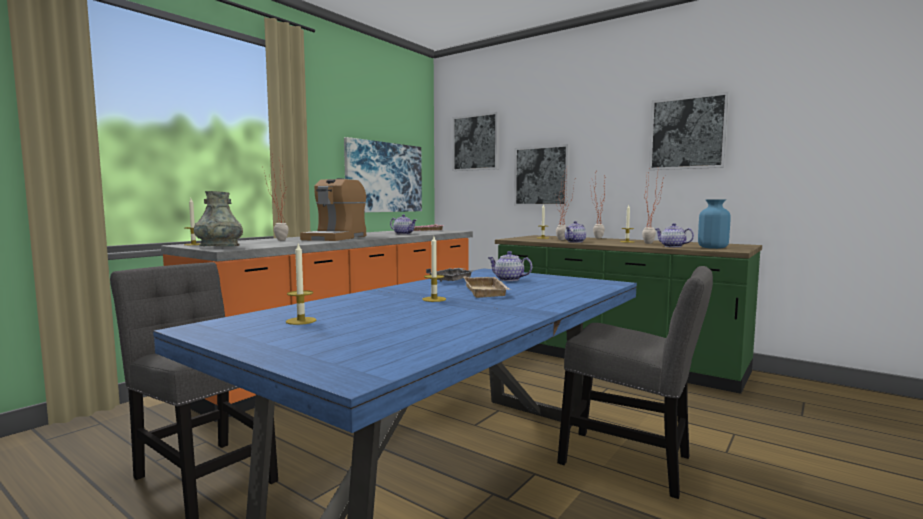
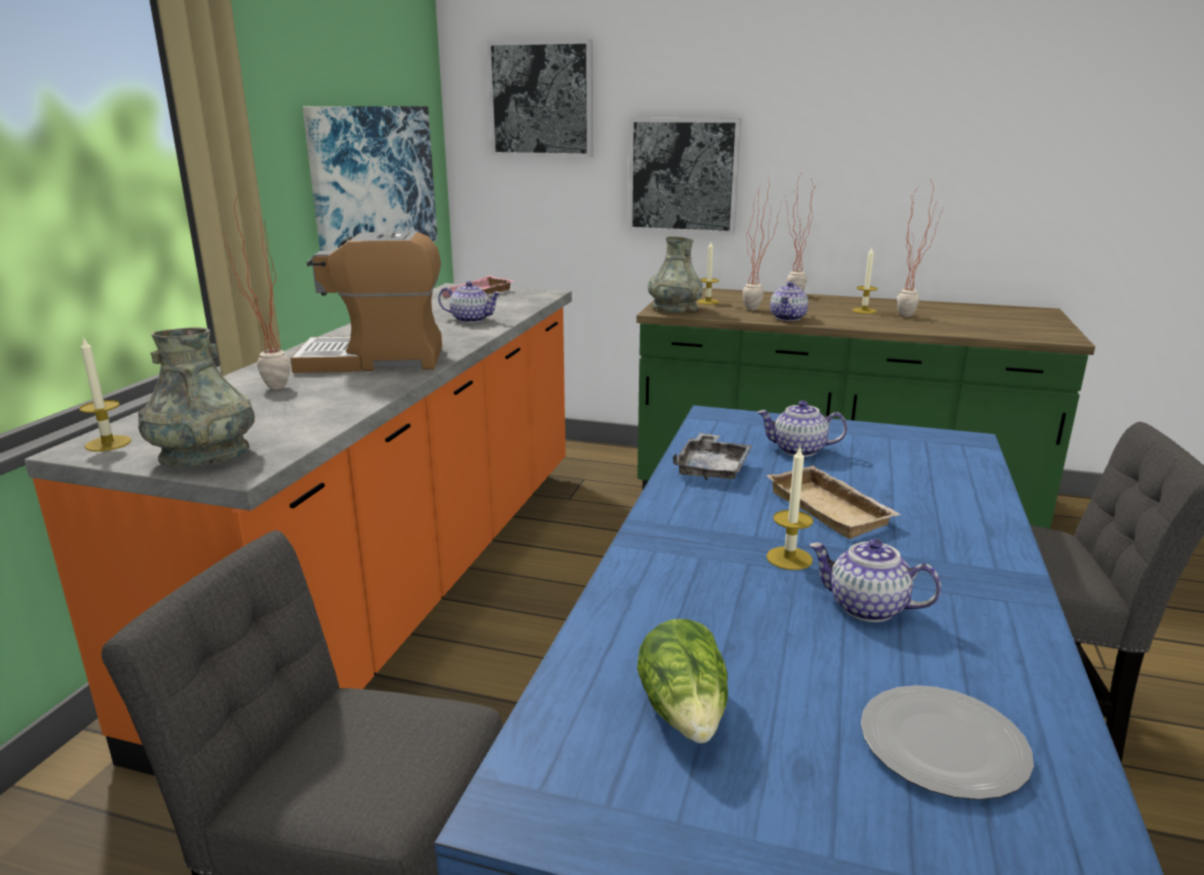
camera: 20 degrees left, 15 degrees up
candle [286,242,316,325] -> lettuce [637,619,728,743]
coffee machine [300,178,366,241] -> coffee machine turned 90 degrees clockwise [290,232,442,373]
picture [649,91,729,170] -> none
teapot [655,223,694,247] -> teapot moved to [809,539,941,622]
blue vase [698,199,731,249] -> none
none -> grey vase [648,236,703,313]
none -> plate [861,685,1034,800]

